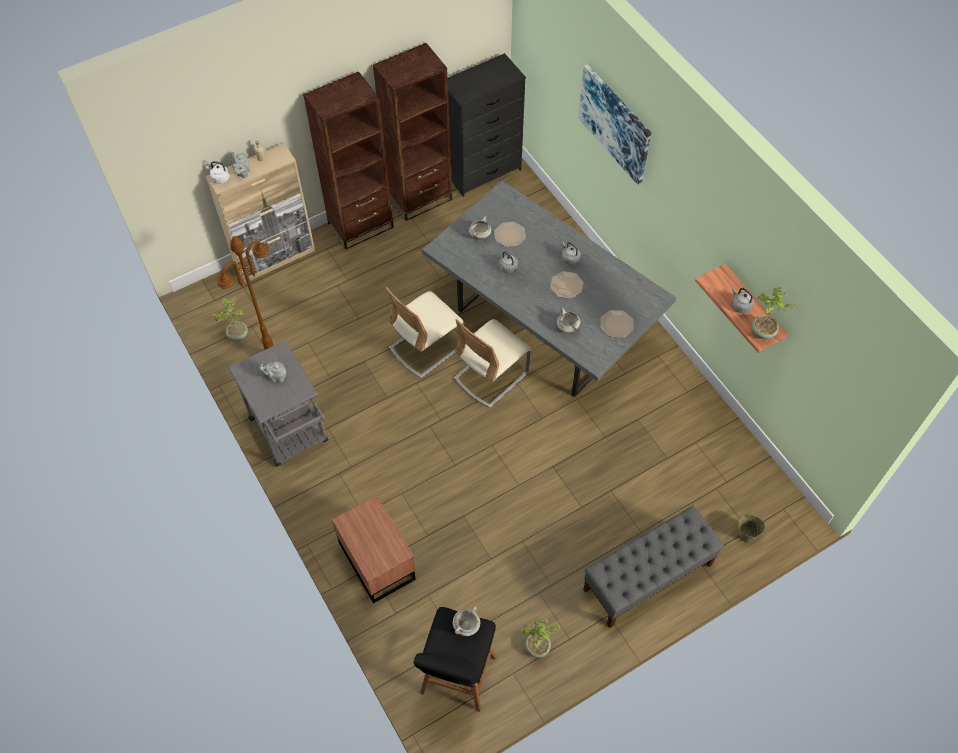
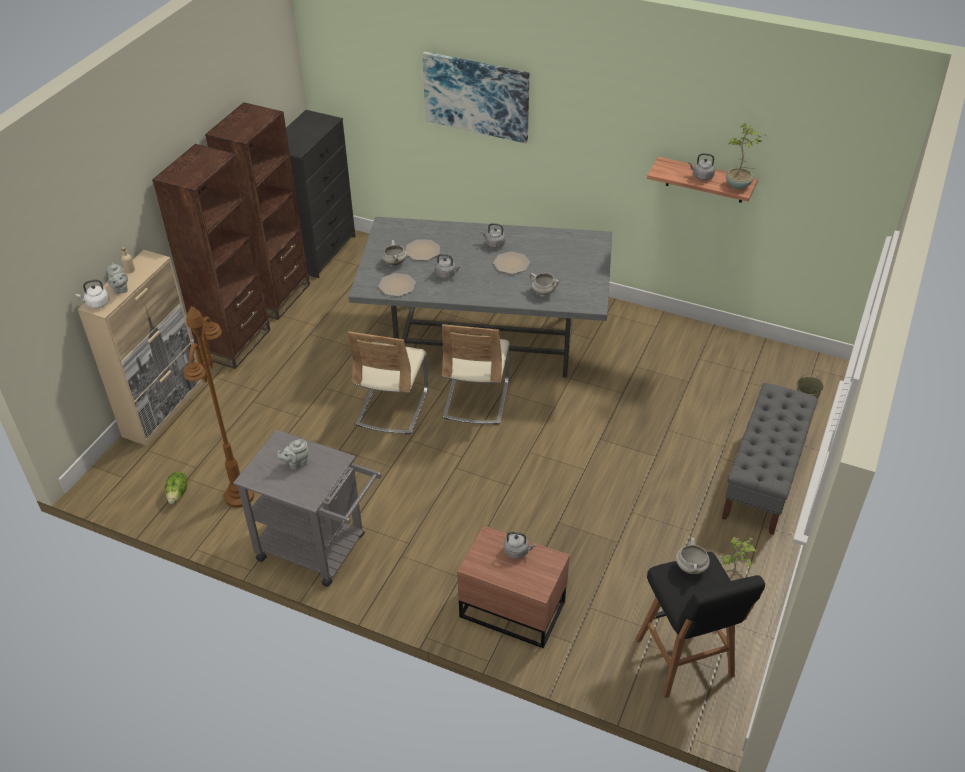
camera: 35 degrees left, 15 degrees down
potted plant [211,298,248,341] -> lettuce [165,472,188,504]
plate [601,310,634,338] -> plate moved to [378,273,416,296]
none -> grey kettle [504,532,536,559]

